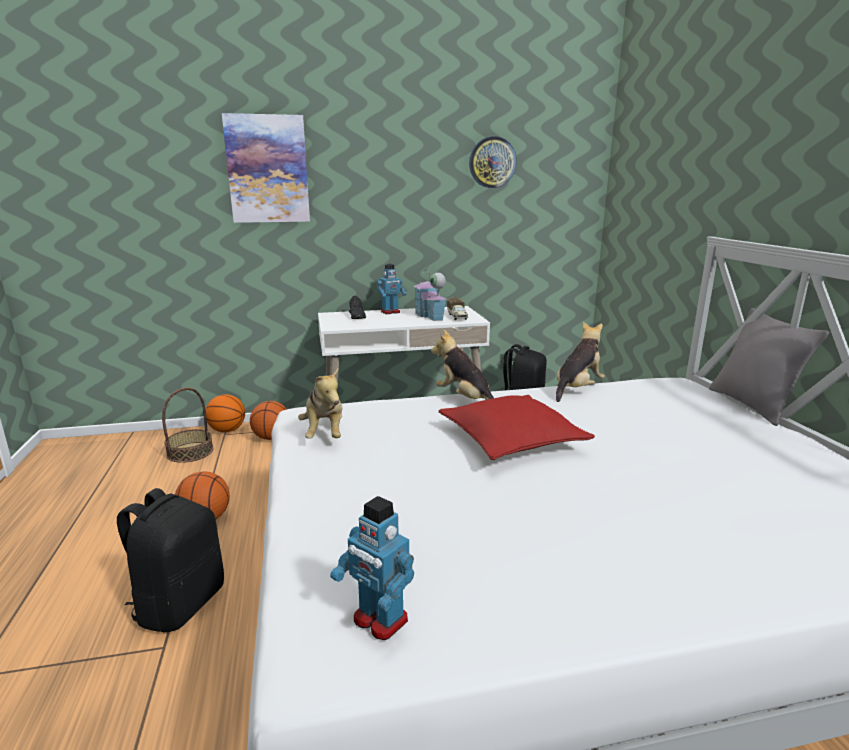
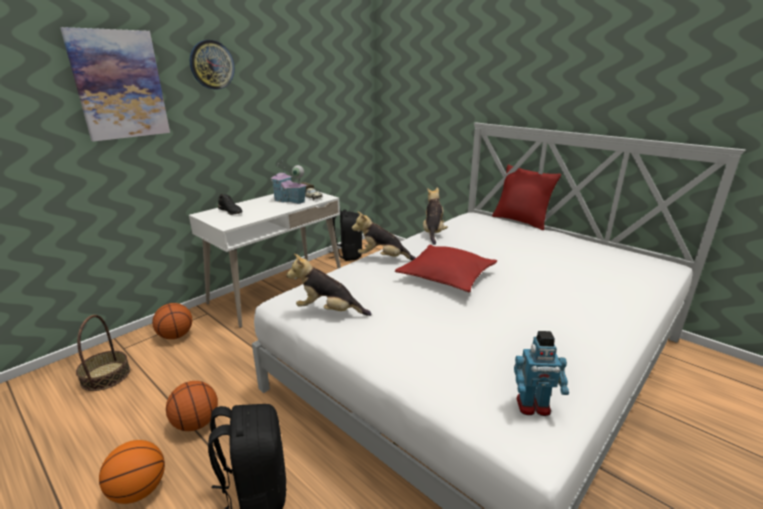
camera: 35 degrees left, 5 degrees up
basketball [206,394,245,432] -> basketball moved to [99,440,165,504]
plush toy [298,368,343,439] -> plush toy turned 150 degrees clockwise [286,254,371,316]
toy robot [377,264,407,314] -> none
wall clock [469,136,517,188] -> wall clock moved to [190,40,235,90]
grey pillow [709,308,829,426] -> red pillow [492,165,561,230]

